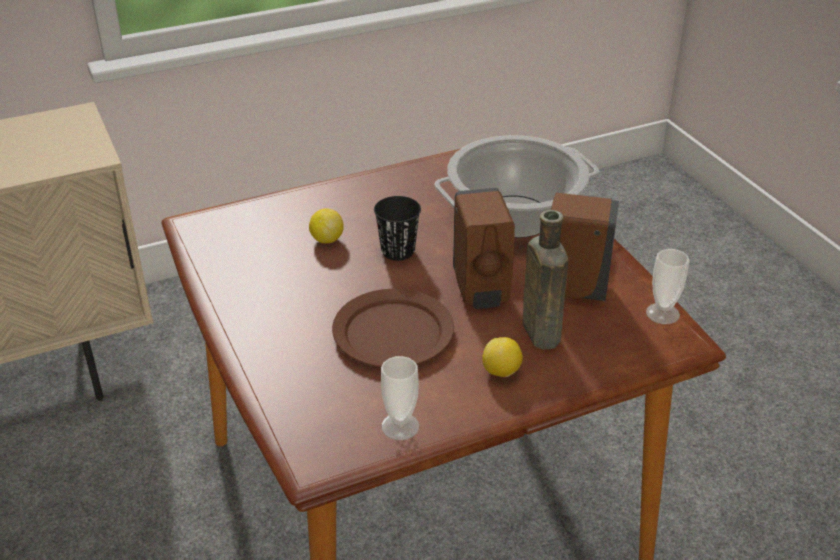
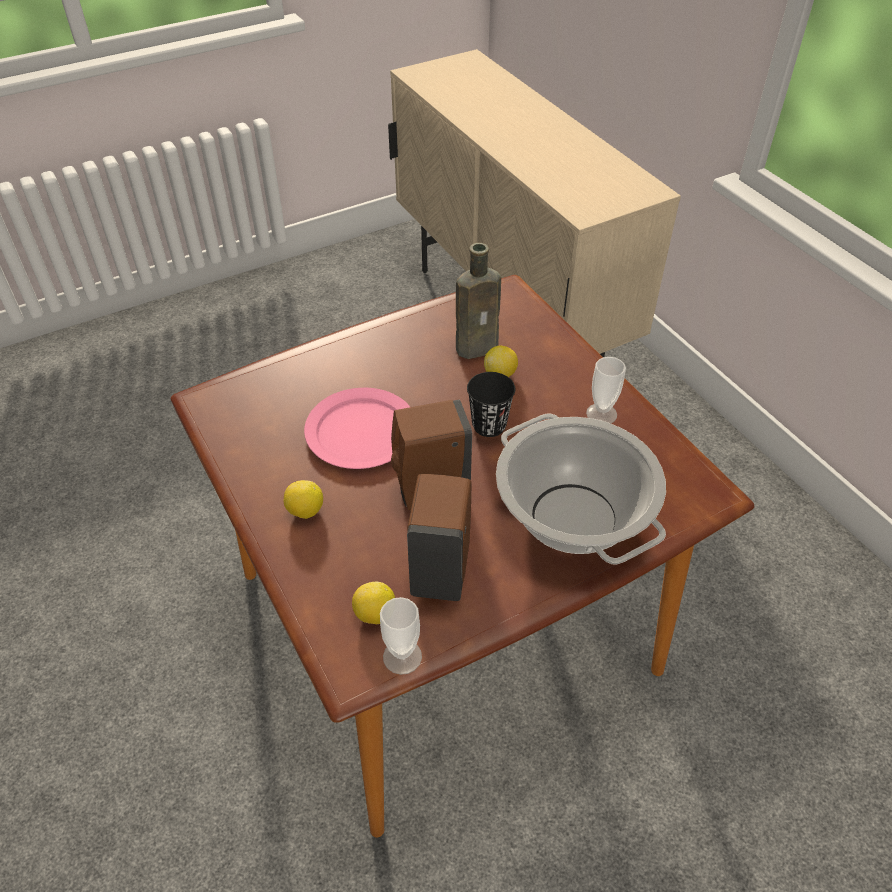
camera: 85 degrees right, 10 degrees up
brown plate [332,289,454,367] -> pink plate [304,388,410,469]
cup [381,356,419,440] -> cup moved to [586,357,626,423]
brown bottle [522,210,568,350] -> brown bottle moved to [456,243,501,359]
none -> lemon [352,582,395,624]

